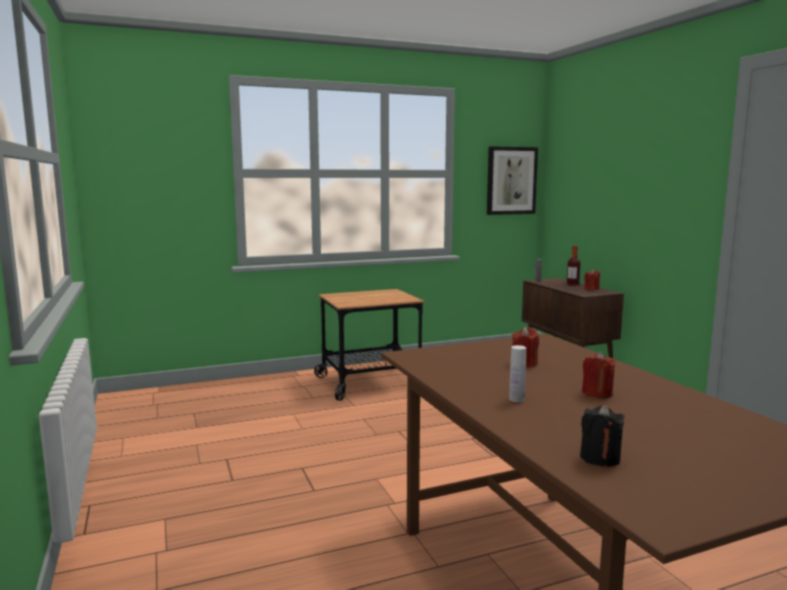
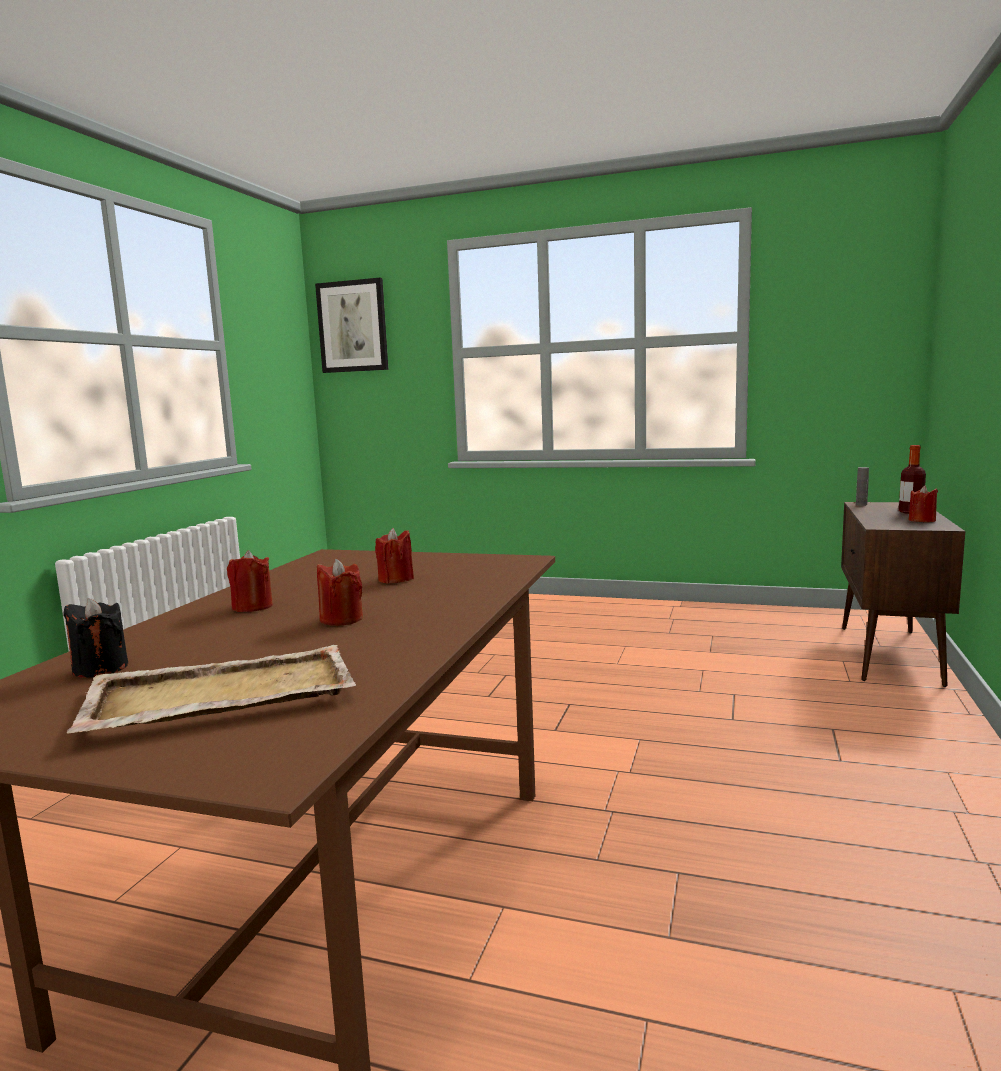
camera: 40 degrees right, 0 degrees up
cart [314,289,425,401] -> none
picture [487,146,538,215] -> picture moved to [315,278,388,373]
white bottle [509,345,526,402] -> red candle [227,550,273,612]
none -> beige tray [66,645,356,734]

